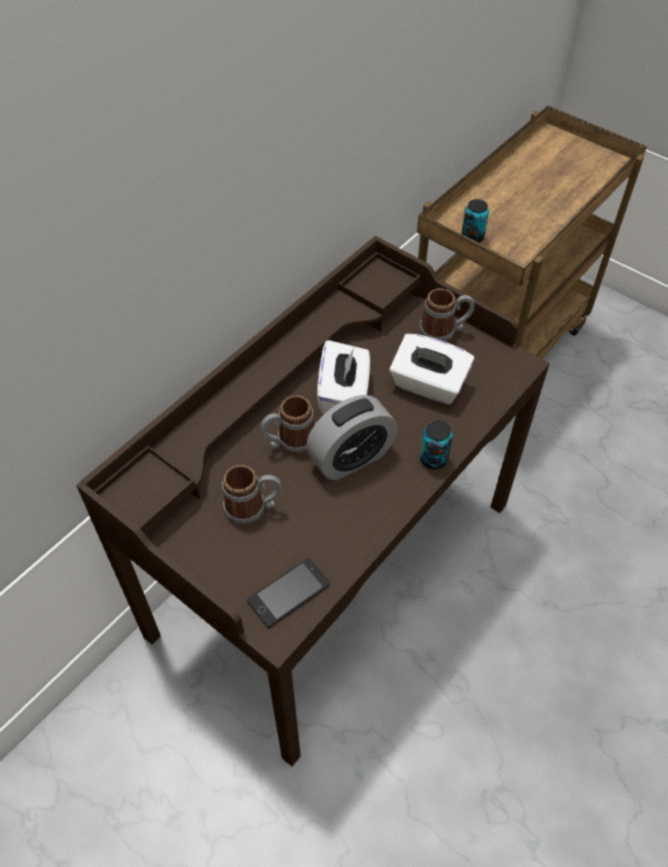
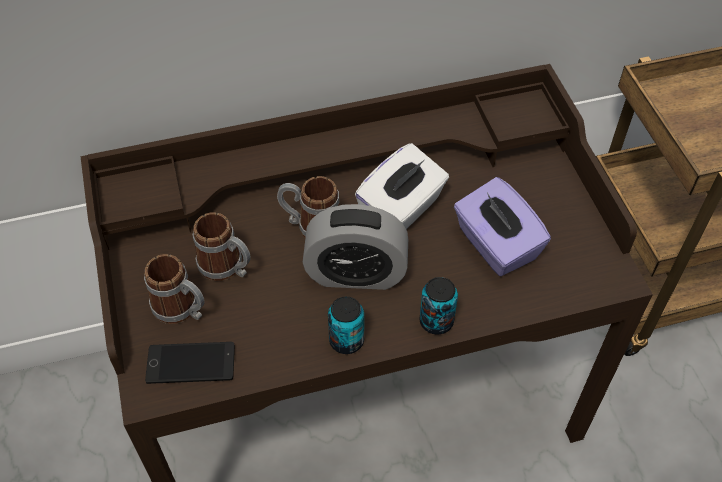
camera: 35 degrees right, 0 degrees up
white tissue box [389,334,474,405] -> purple tissue box [454,177,551,276]
mug [419,288,474,342] -> mug moved to [144,254,205,324]
can [461,199,489,243] -> can moved to [328,296,364,354]

